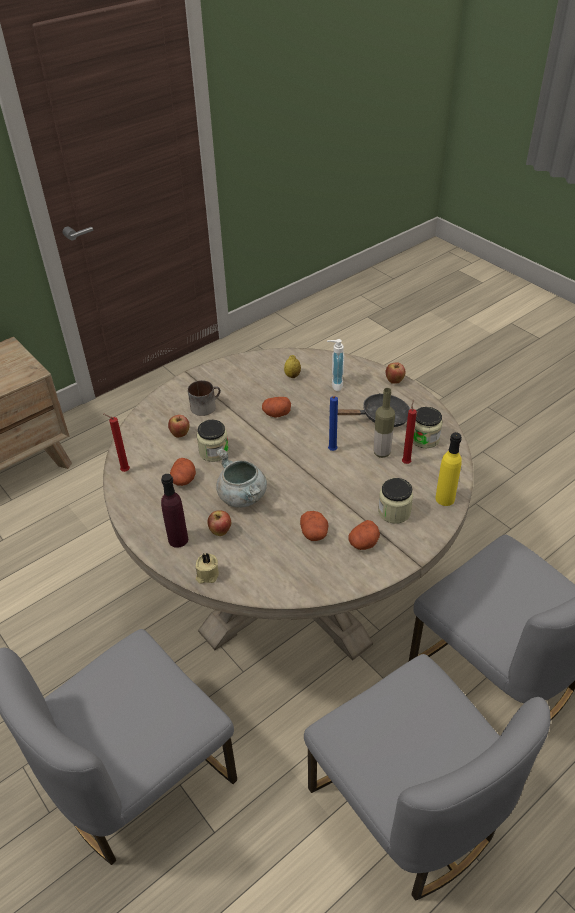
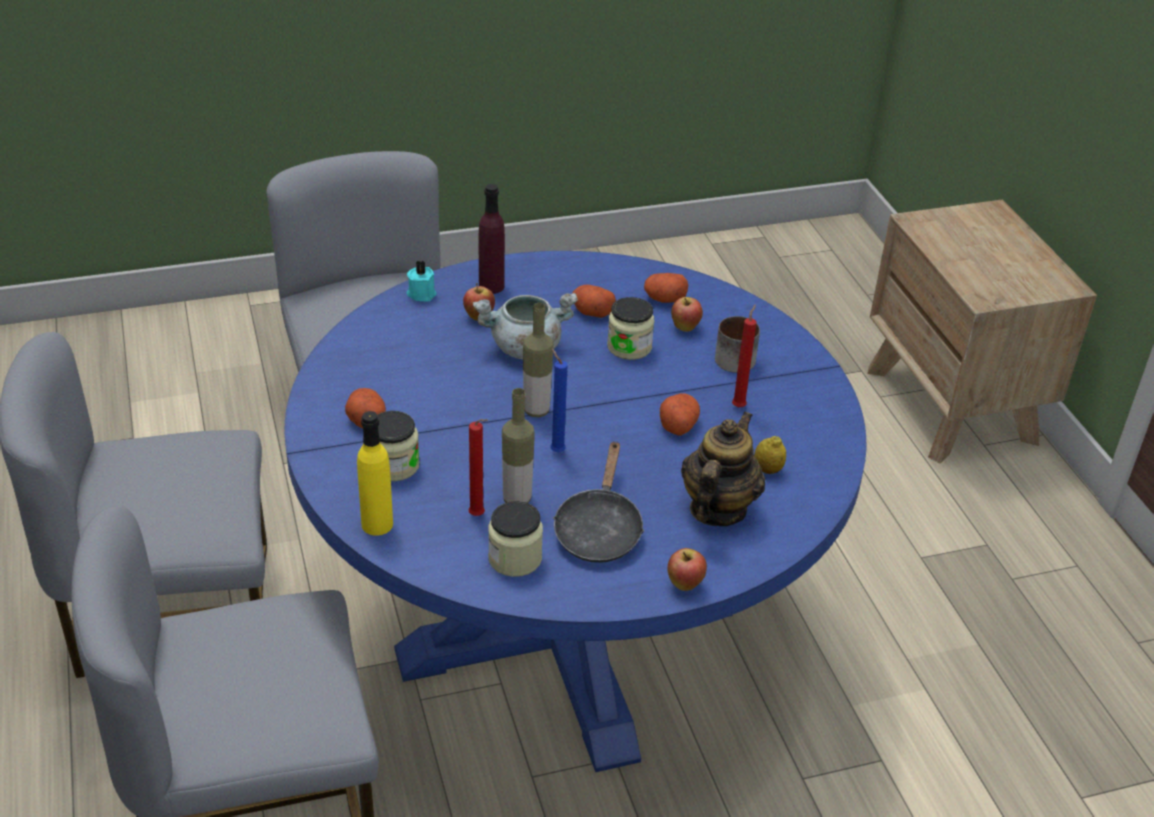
camera: 110 degrees right, 5 degrees down
beige dining table [103,348,473,660] -> blue dining table [284,251,866,772]
red candle [104,414,130,472] -> red candle moved to [732,304,757,408]
beige candle [196,553,219,584] -> turquoise candle [407,261,437,302]
potato [300,511,328,541] -> potato moved to [644,273,688,303]
soap dispenser [327,339,344,391] -> teapot [681,411,765,526]
none -> bottle [523,303,554,417]

